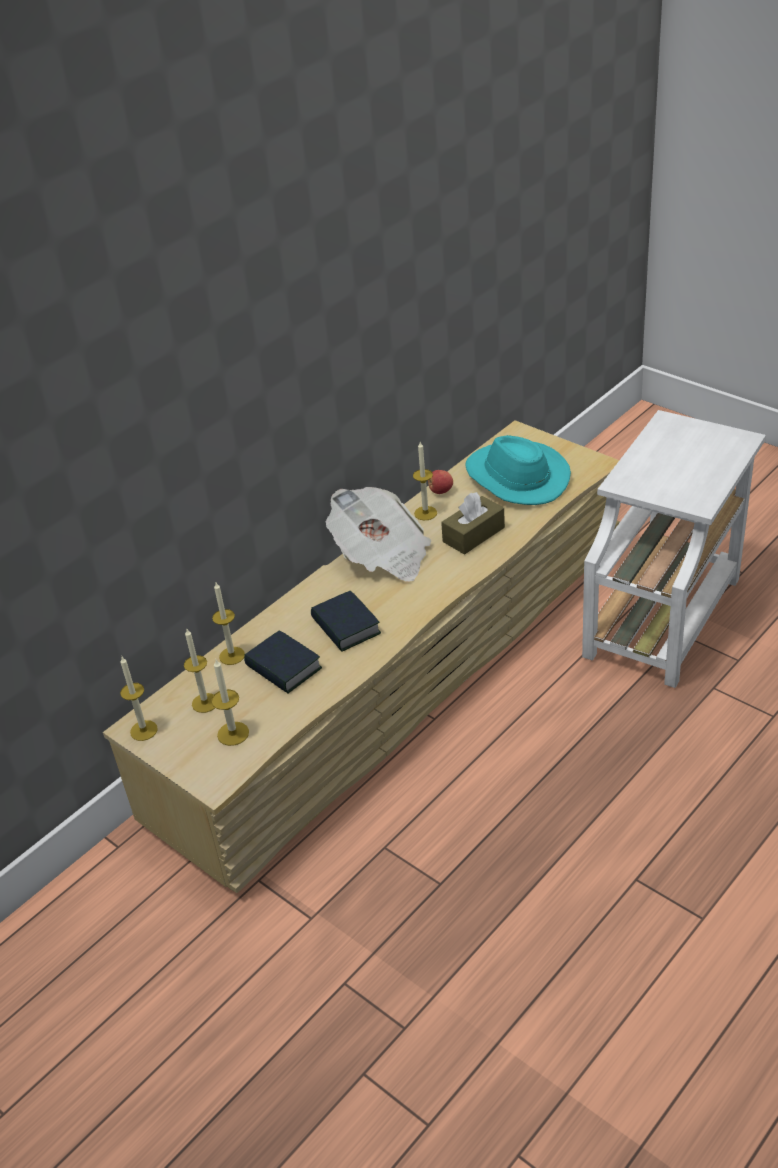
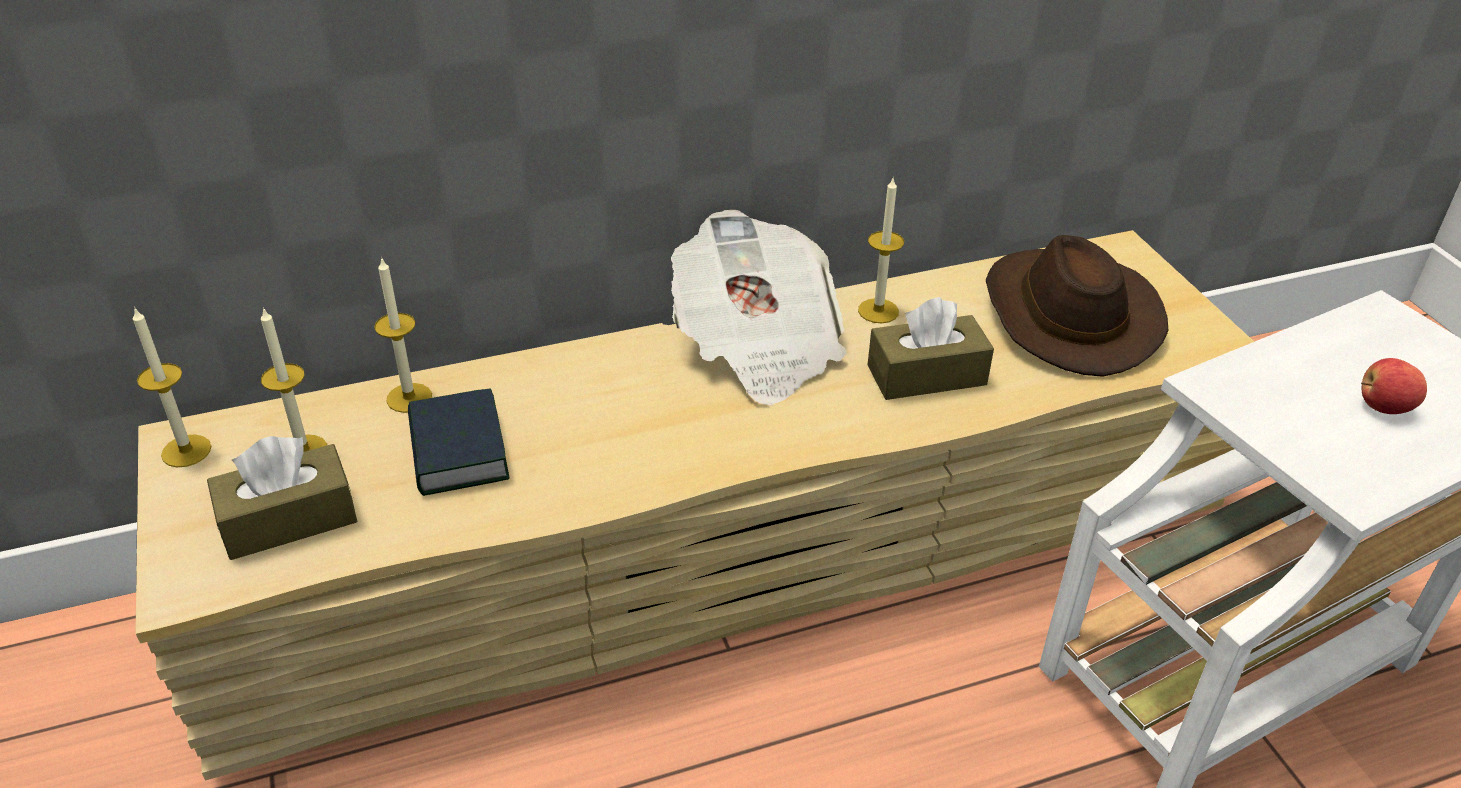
camera: 25 degrees right, 0 degrees up
candle [211,659,249,746] -> brown tissue box [207,436,357,560]
book [311,591,381,652] -> none
apple [428,470,453,494] -> apple moved to [1361,358,1427,414]
turquoise hat [465,435,571,505] -> brown hat [986,235,1169,377]

